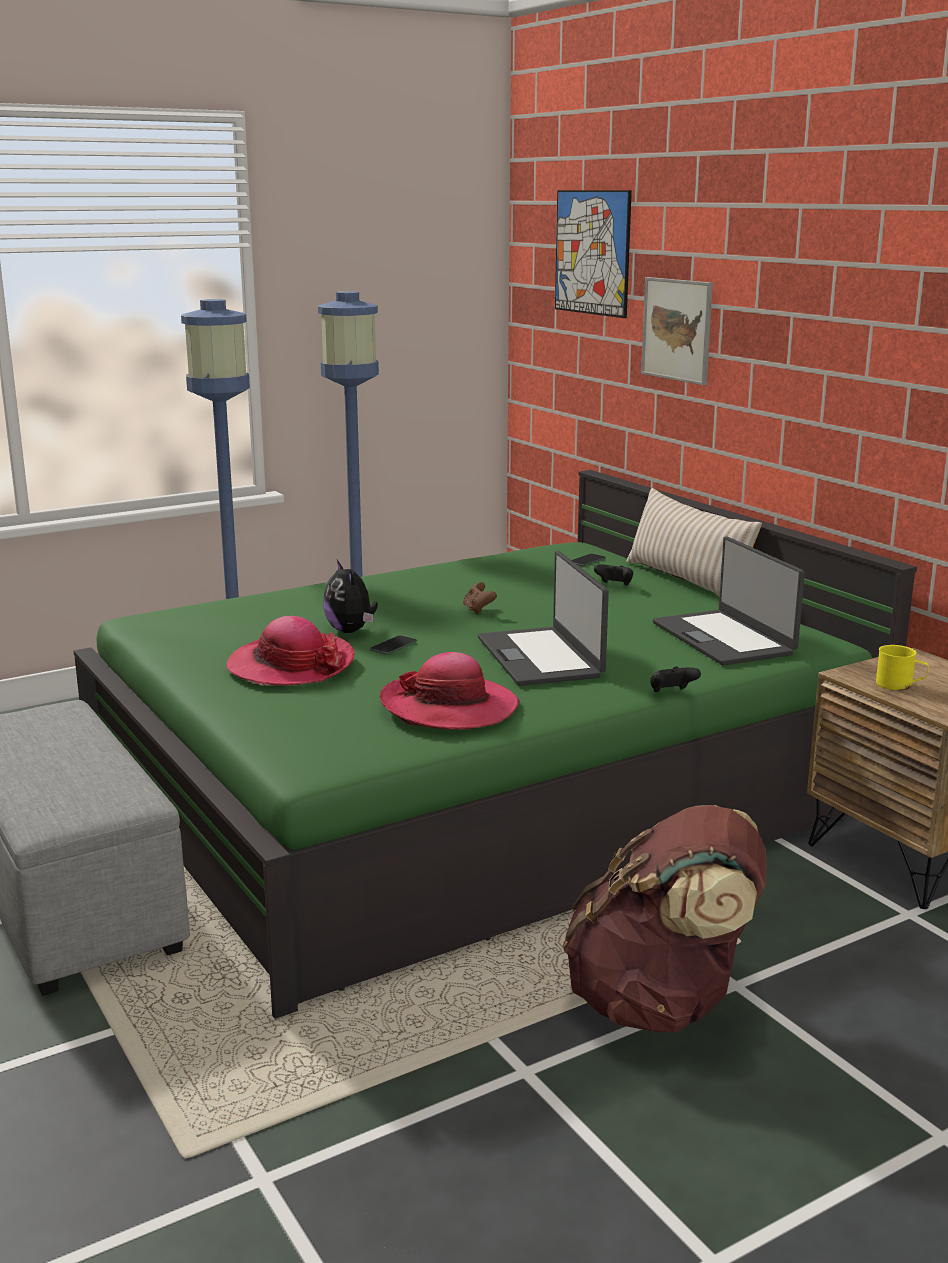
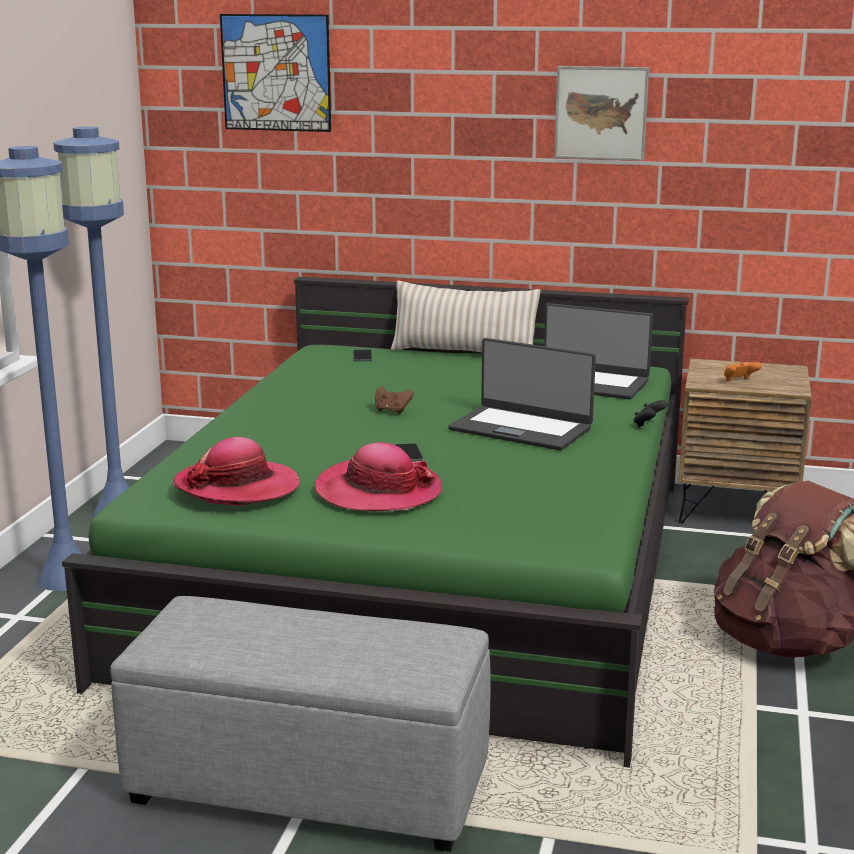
camera: 45 degrees left, 0 degrees up
plush toy [323,560,378,633] -> none
hat [380,652,520,730] -> hat moved to [173,437,300,506]
black game controller [594,564,633,586] -> none
picture [641,277,713,385] -> picture moved to [554,66,649,161]
yellow mug [876,645,929,690] -> orange game controller [724,362,762,381]

